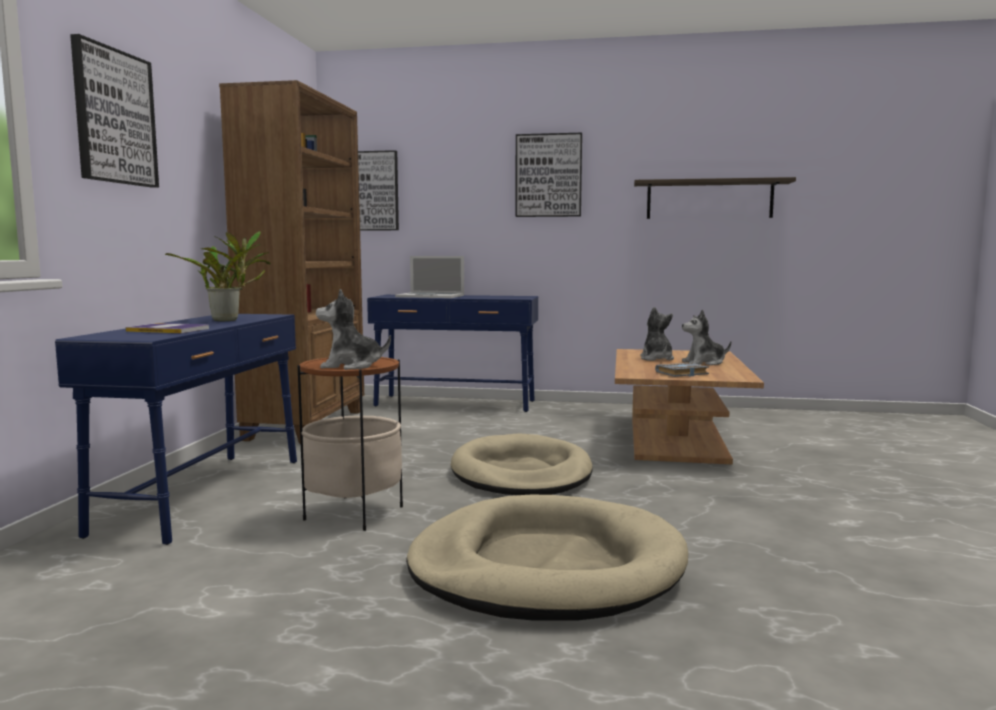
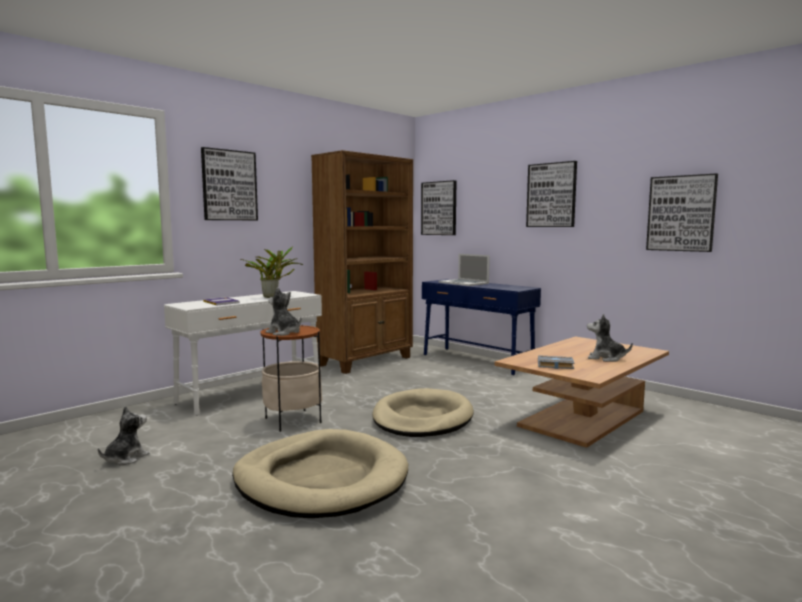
camera: 35 degrees right, 0 degrees up
blue console table [55,314,297,545] -> white console table [164,291,322,416]
shelf [634,177,796,219] -> picture [646,173,718,252]
plush toy [640,307,674,361] -> plush toy moved to [98,406,150,465]

